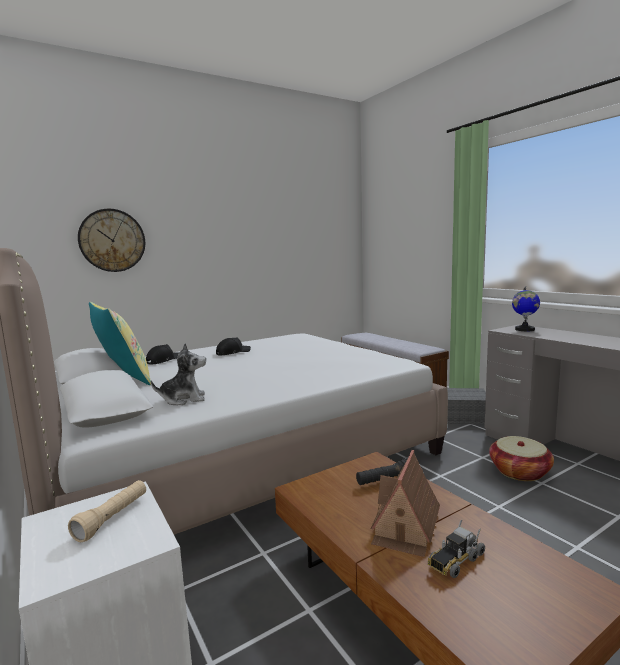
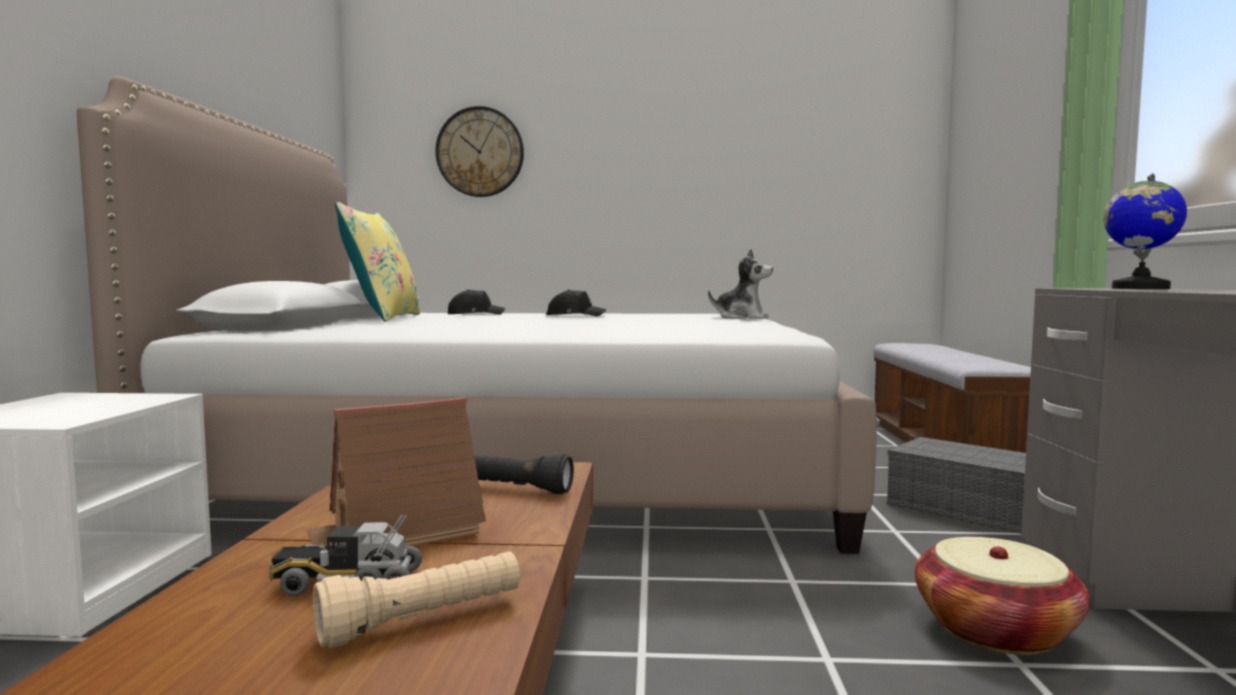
camera: 35 degrees right, 5 degrees down
beige flashlight [68,480,146,542] -> beige flashlight moved to [313,551,520,648]
plush toy [151,343,206,405] -> plush toy moved to [708,249,773,319]

